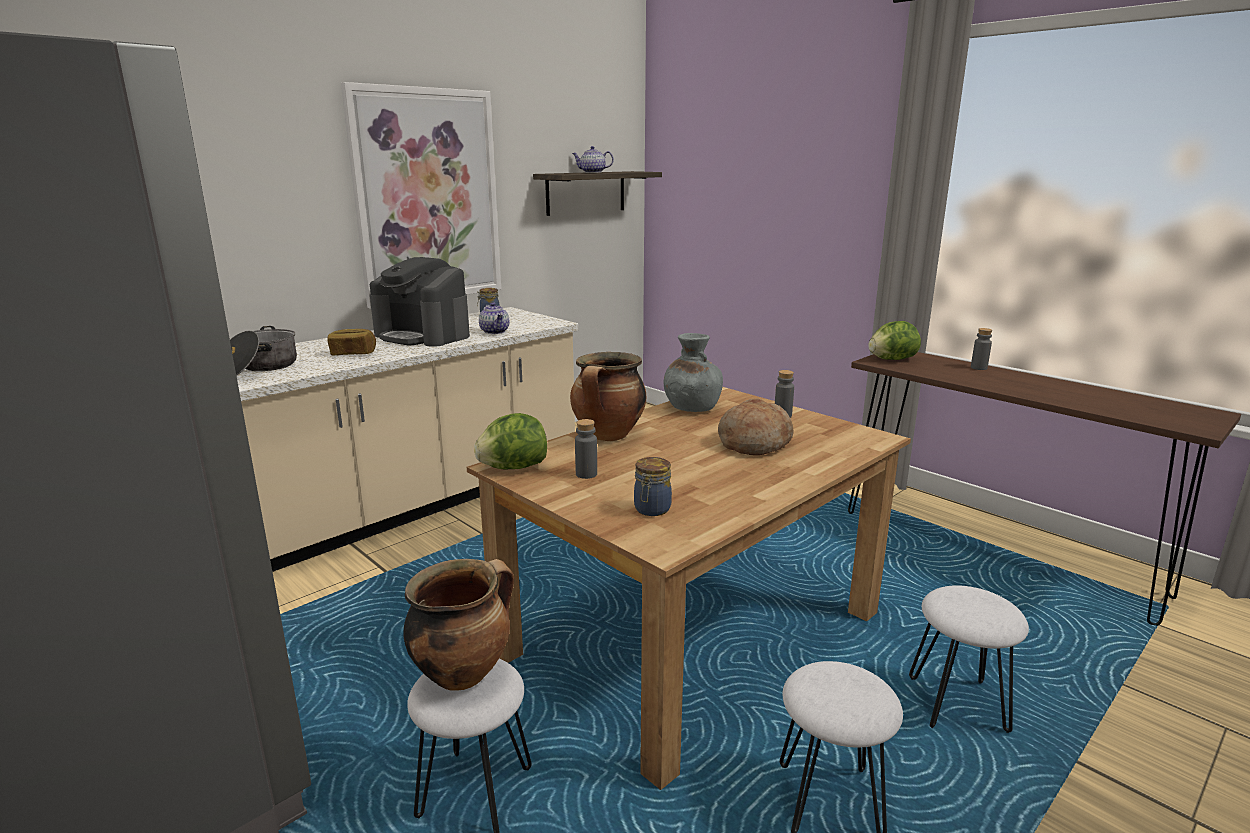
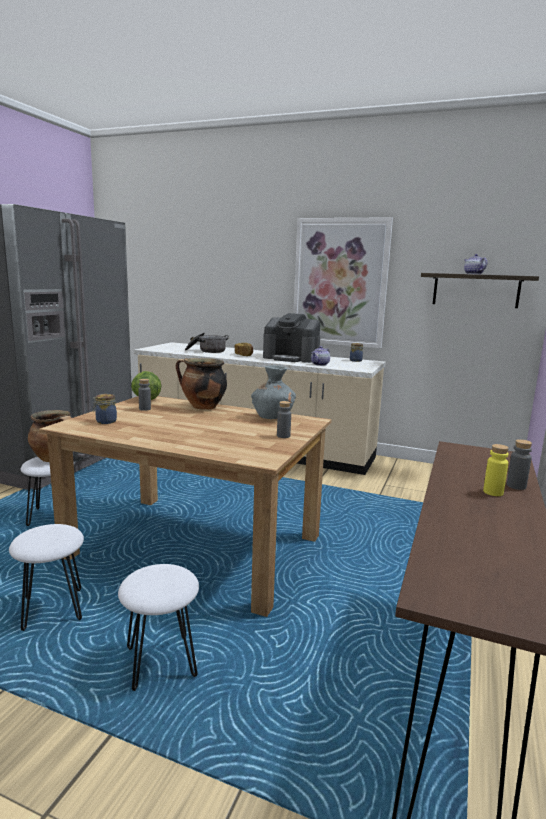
camera: 65 degrees right, 5 degrees down
coffee machine [370,257,470,347] -> coffee machine turned 75 degrees counterclockwise [263,313,320,363]
bread [718,399,794,455] -> none
lettuce [868,321,921,360] -> none
none -> yellow bottle [483,444,509,496]

